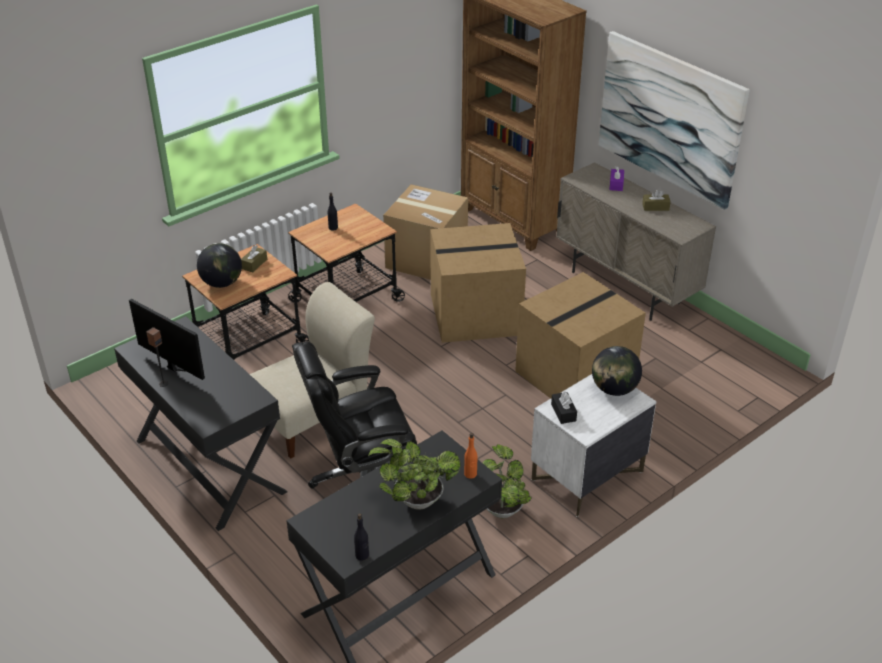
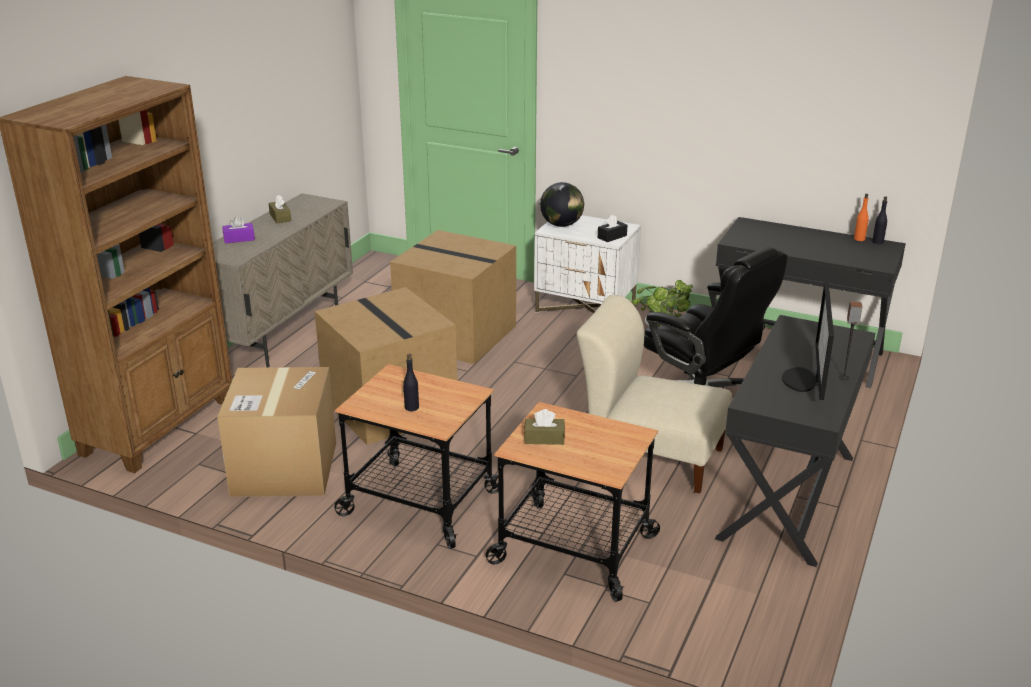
camera: 115 degrees left, 10 degrees down
globe [197,243,242,288] -> none
potted plant [368,439,460,510] -> none
orange bottle [464,433,477,478] -> orange bottle moved to [854,194,869,241]
picture [598,31,750,210] -> none

